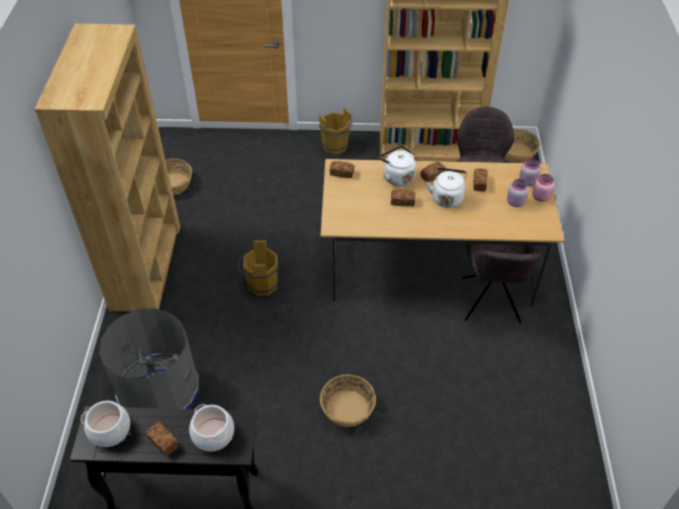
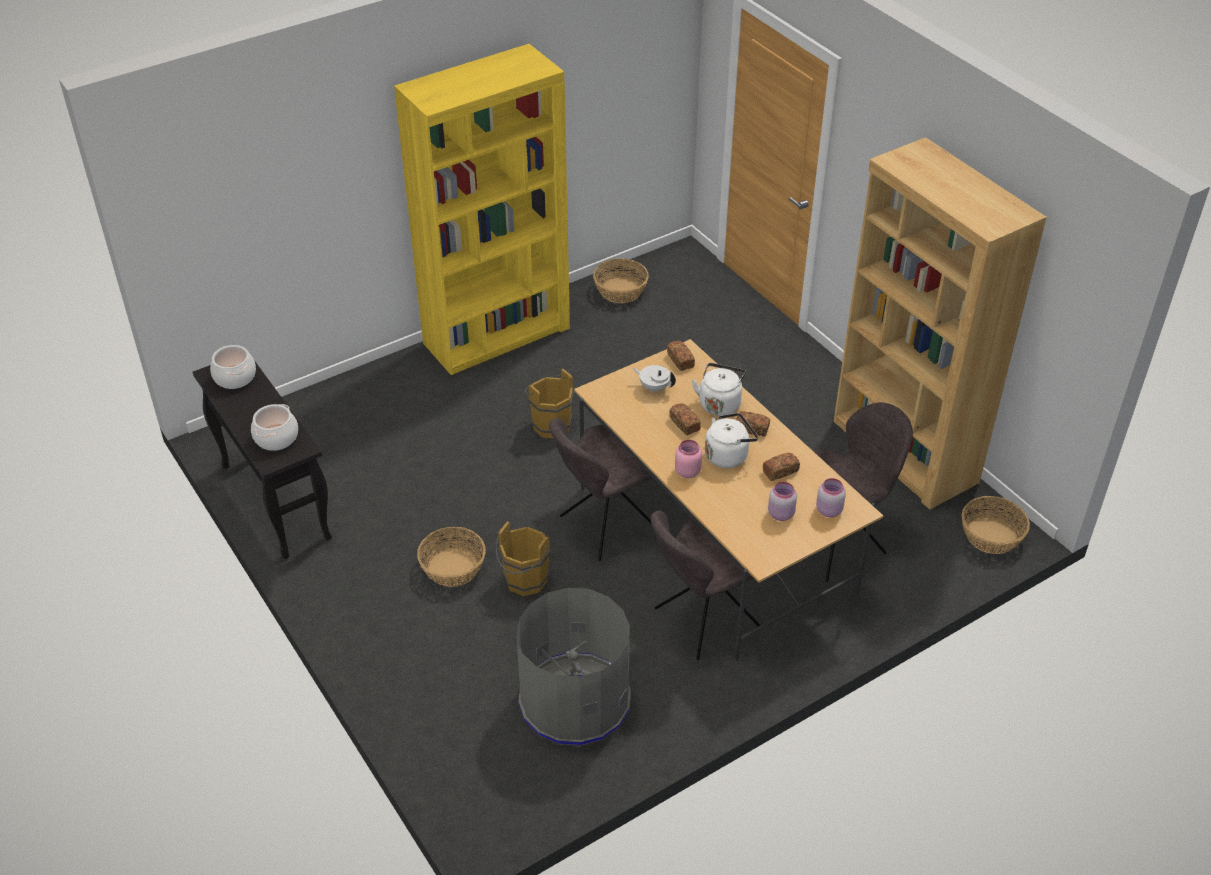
camera: 55 degrees right, 5 degrees down
brown bookcase [35,24,180,312] -> yellow bookcase [394,44,570,375]
grey trash can [99,308,199,409] -> grey trash can moved to [516,588,631,746]
bread [146,422,178,456] -> none
brown bucket [319,107,352,155] -> brown bucket moved to [496,521,551,596]
pink jar [532,174,555,202] -> pink jar moved to [675,440,702,478]
none -> grey chair [549,418,653,561]
none -> white teapot [633,365,676,392]

